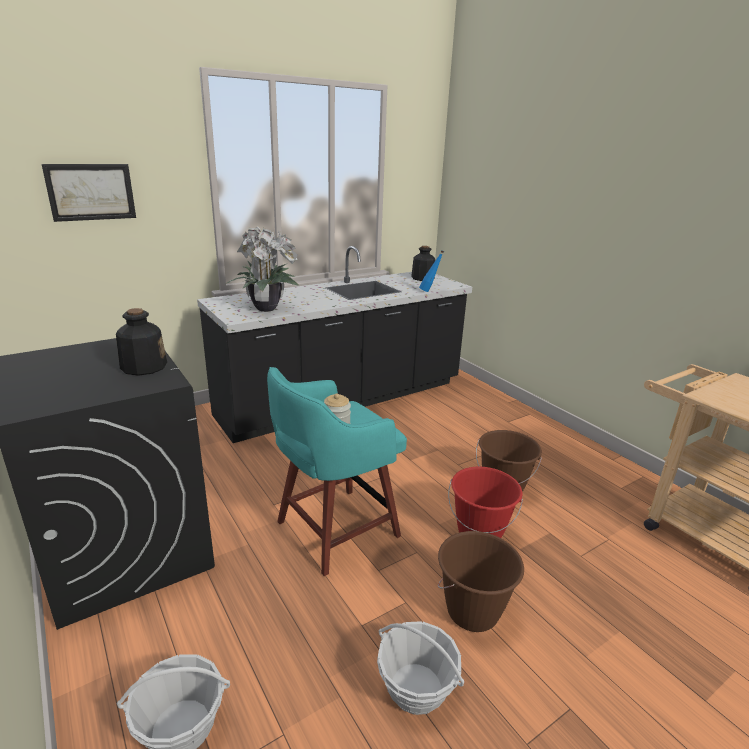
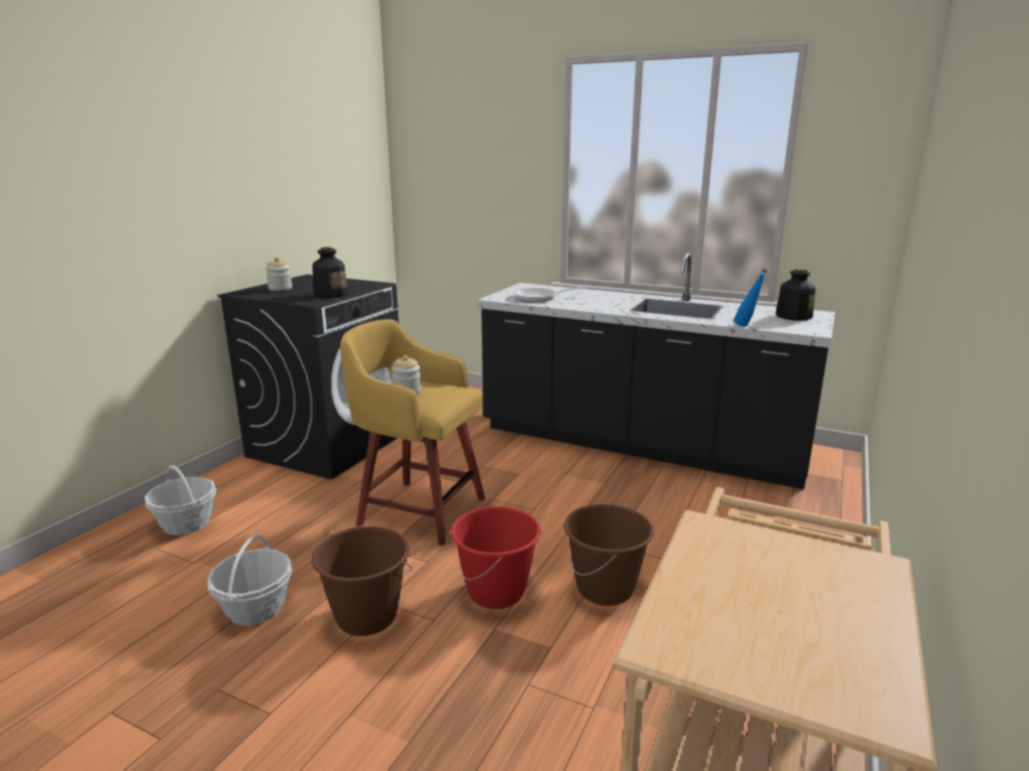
camera: 60 degrees right, 5 degrees down
picture [42,164,136,222] -> none
potted plant [225,226,300,312] -> frying pan [512,286,587,302]
turquoise stool [267,367,407,576] -> yellow stool [340,319,485,546]
none -> jar [266,257,292,291]

